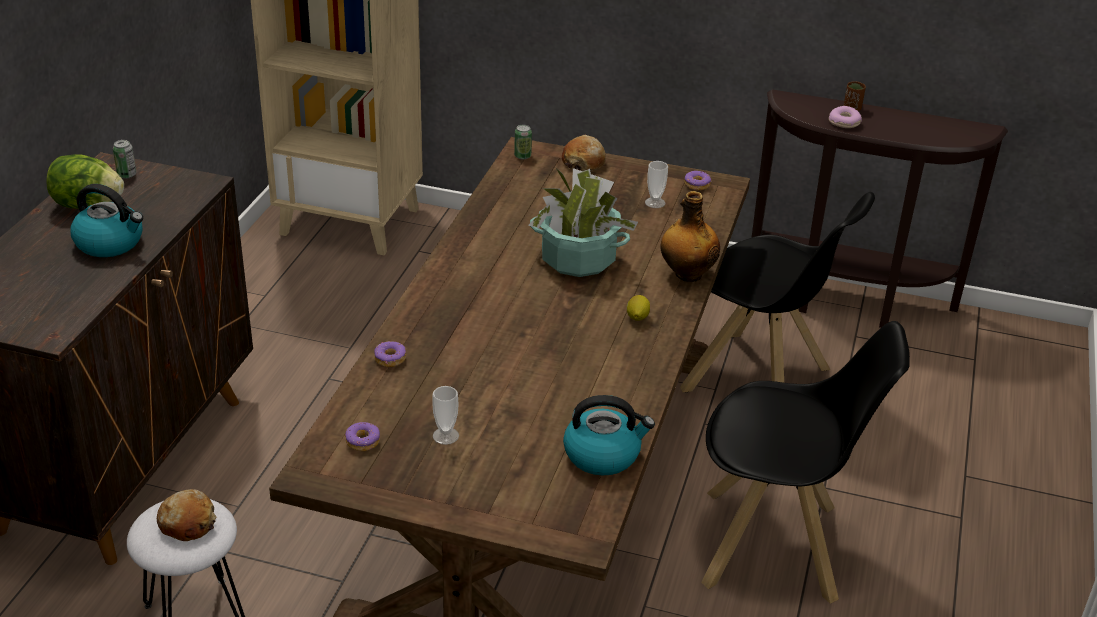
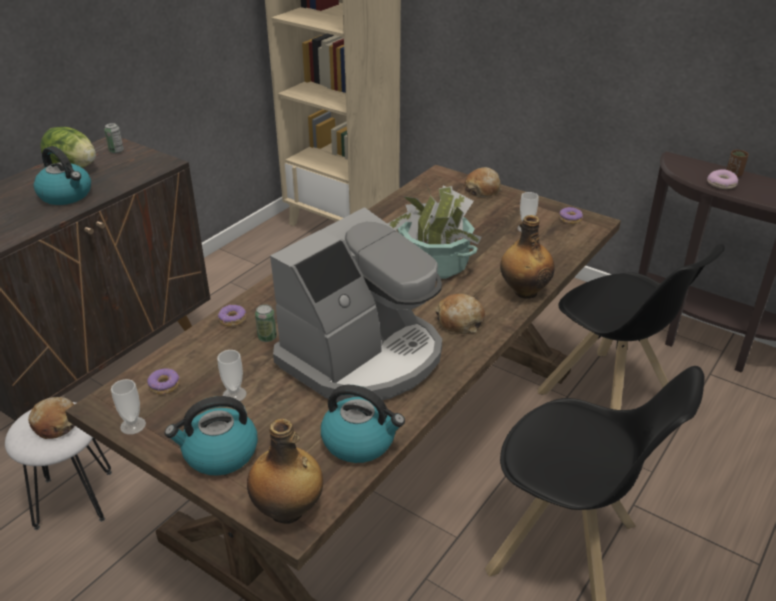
camera: 20 degrees right, 0 degrees up
can [514,125,532,160] -> can moved to [255,304,277,342]
lemon [627,295,650,321] -> bread [435,294,485,334]
none -> cup [111,379,146,435]
none -> kettle [165,396,258,476]
none -> bottle [247,419,323,524]
none -> coffee machine [270,207,442,401]

